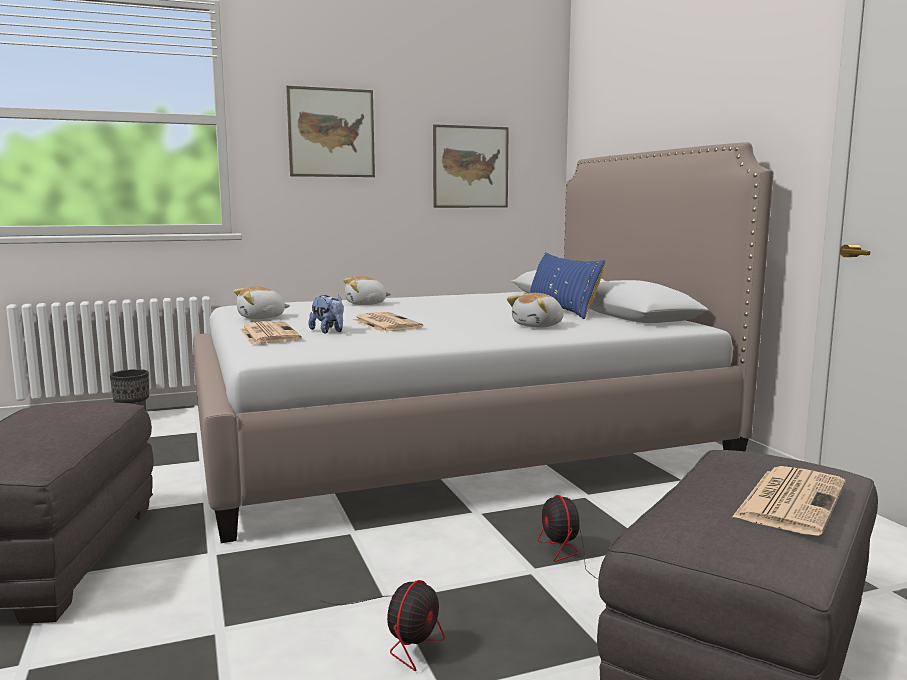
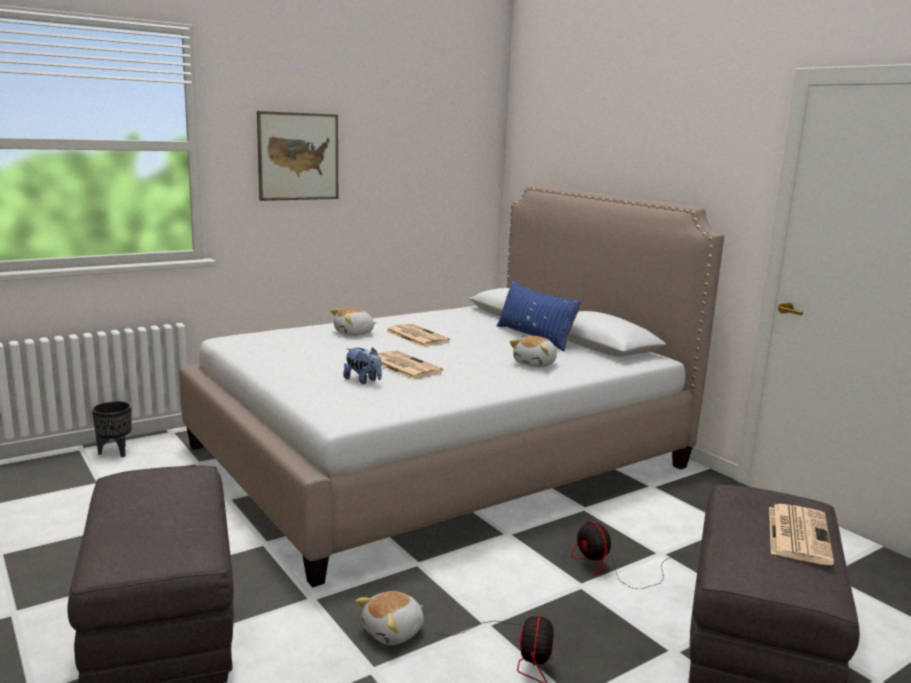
camera: 15 degrees left, 5 degrees up
plush toy [234,286,290,319] -> plush toy moved to [355,591,424,645]
newspaper [240,321,302,344] -> newspaper moved to [386,324,450,347]
picture [433,124,509,208] -> none

